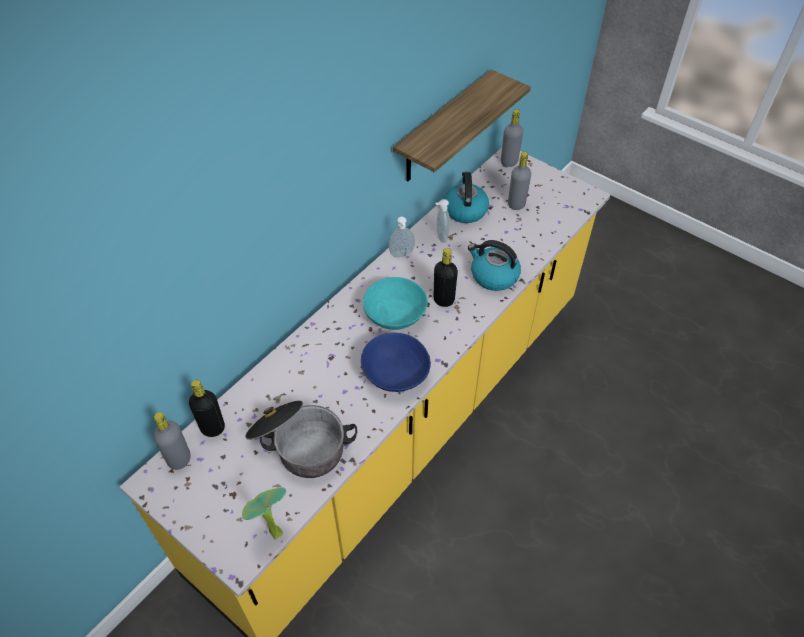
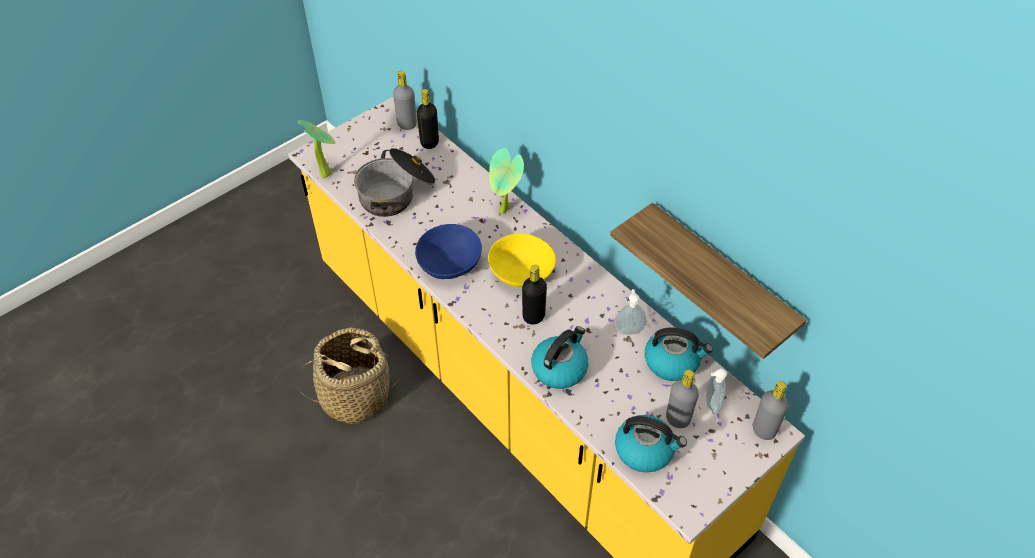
camera: 100 degrees right, 0 degrees up
turquoise bowl [363,277,428,330] -> yellow bowl [488,233,556,288]
soap dispenser [389,217,415,258] -> soap dispenser moved to [706,368,727,414]
none -> basket [298,328,398,424]
none -> potted plant [489,148,524,214]
none -> kettle [615,415,687,472]

